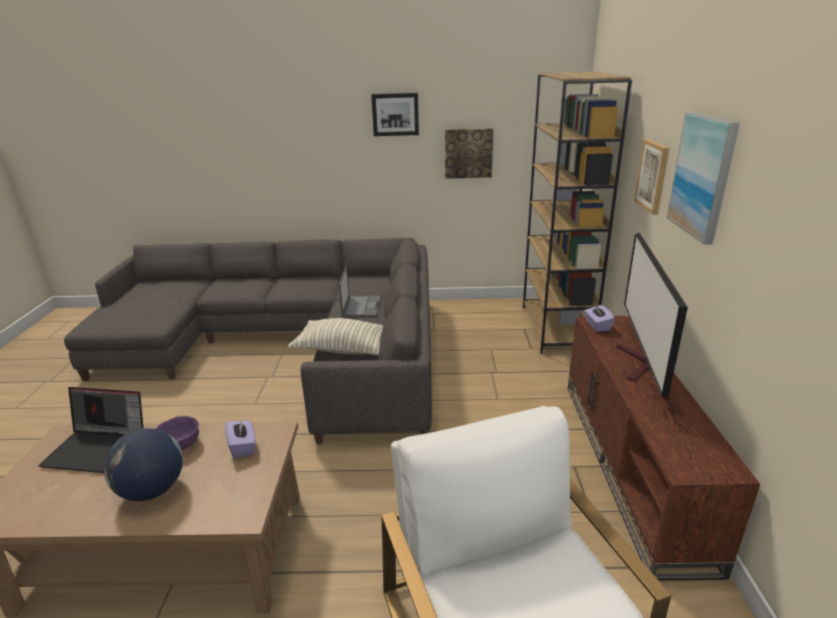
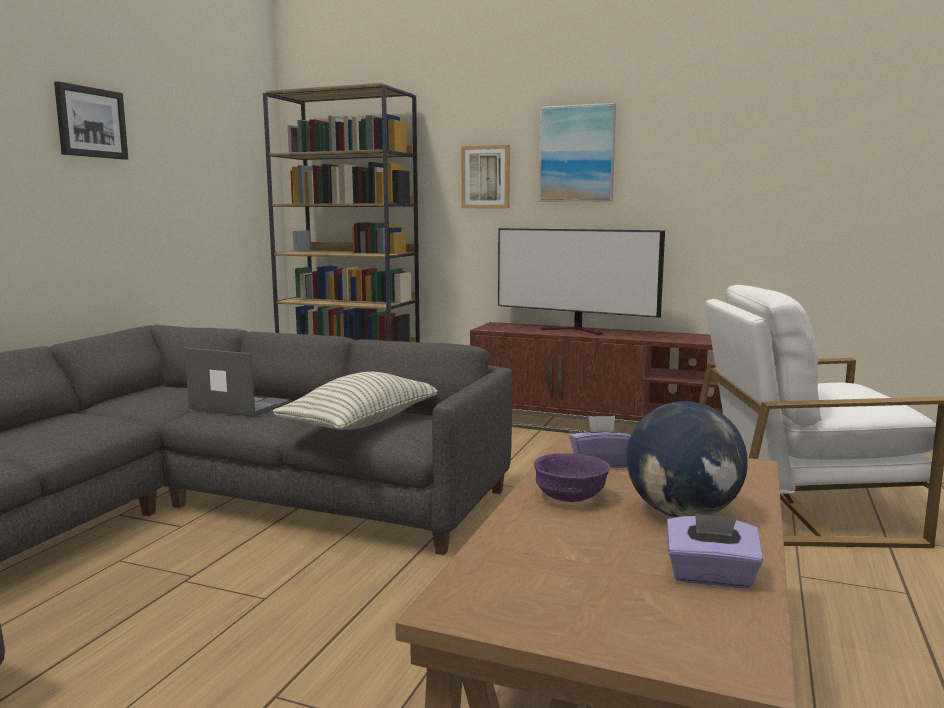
camera: 70 degrees left, 15 degrees down
laptop [38,387,143,473] -> none
picture [445,128,493,179] -> none
purple tissue box [585,303,615,332] -> purple tissue box moved to [666,513,763,588]

